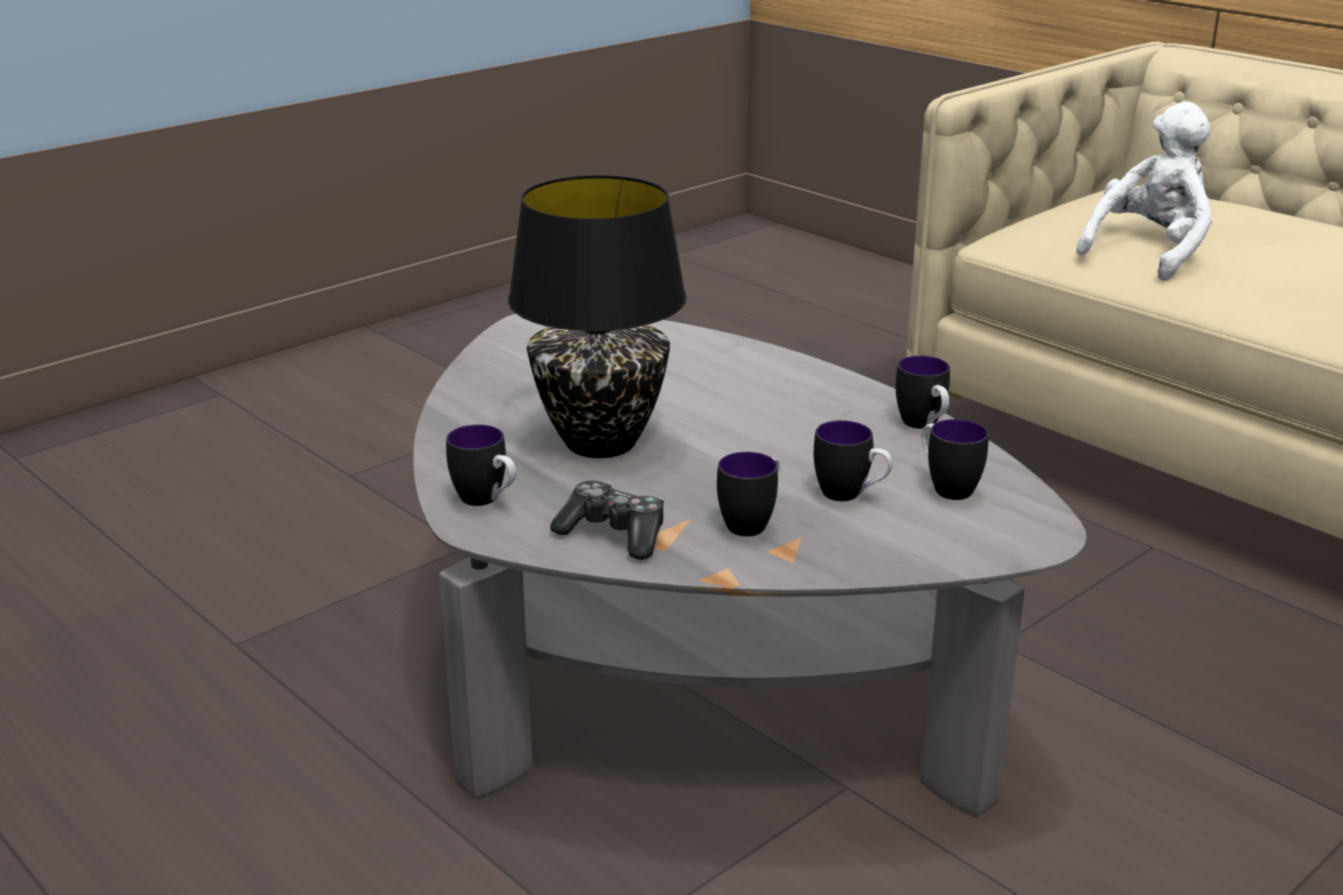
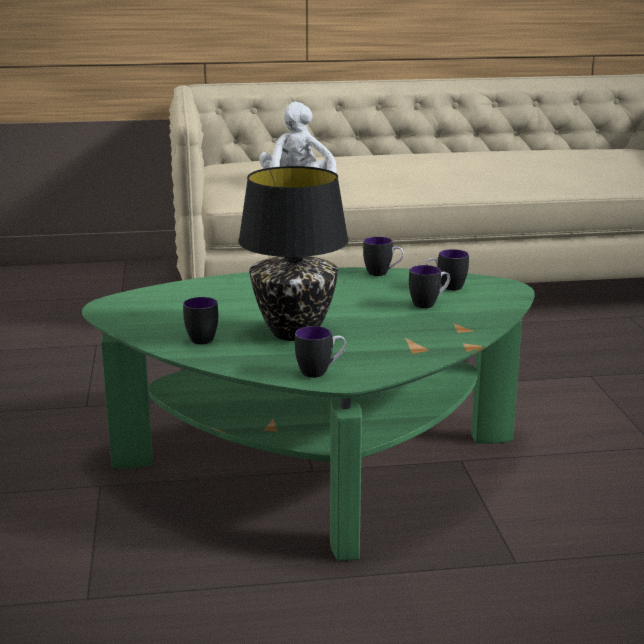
camera: 55 degrees left, 5 degrees down
grey coffee table [413,313,1086,816] -> green coffee table [82,267,535,561]
game controller [550,480,664,560] -> none
mug [717,452,780,537] -> mug moved to [183,297,218,345]

